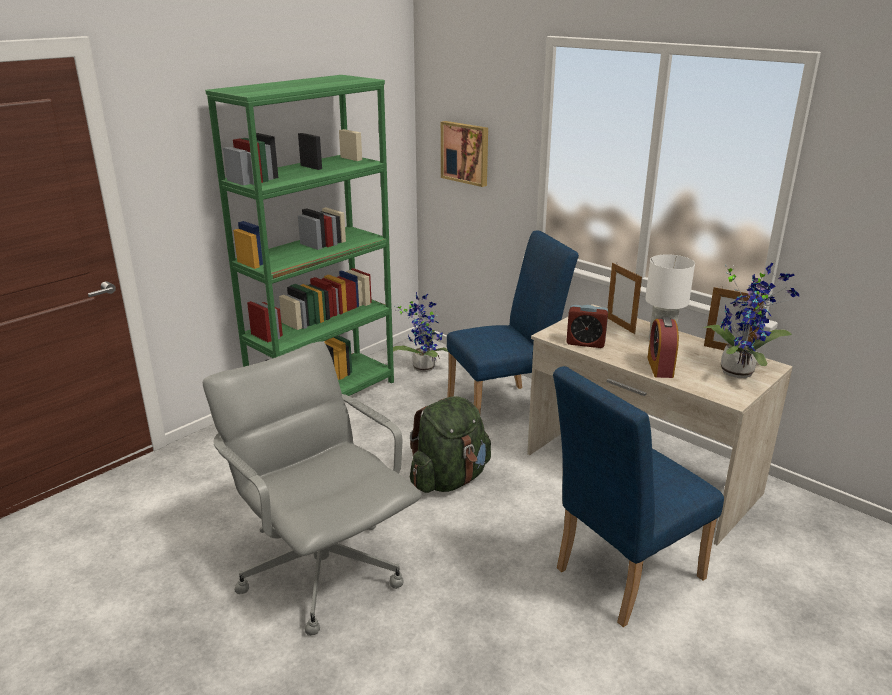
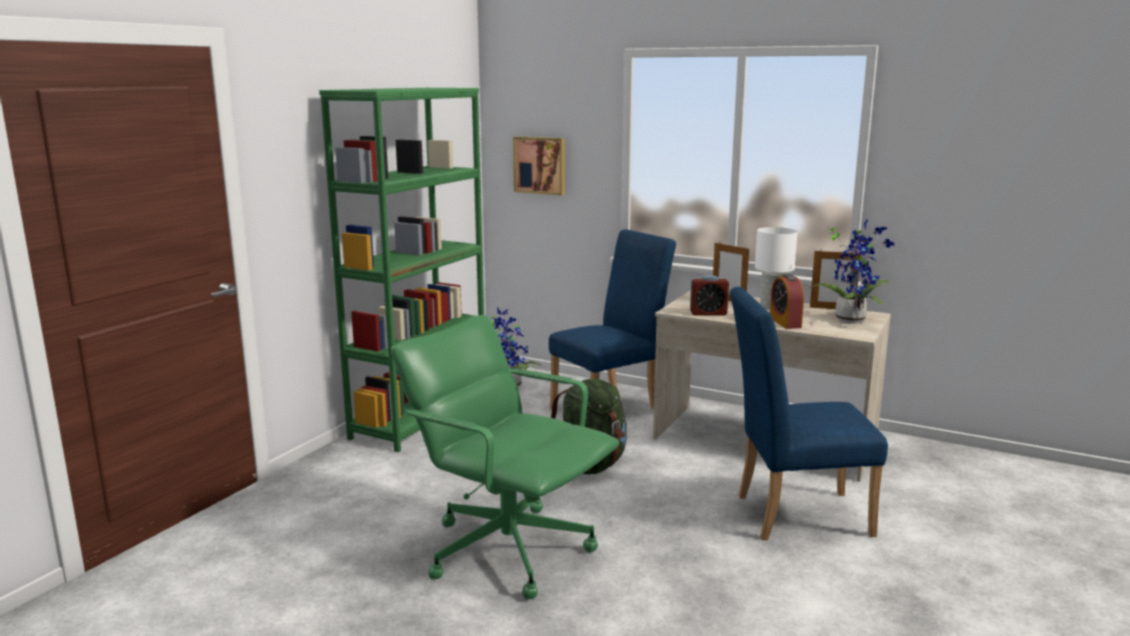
camera: 15 degrees left, 10 degrees down
grey office chair [203,341,422,636] -> green office chair [391,315,620,600]
blue chair [553,366,724,627] -> blue chair turned 45 degrees clockwise [729,287,888,540]

